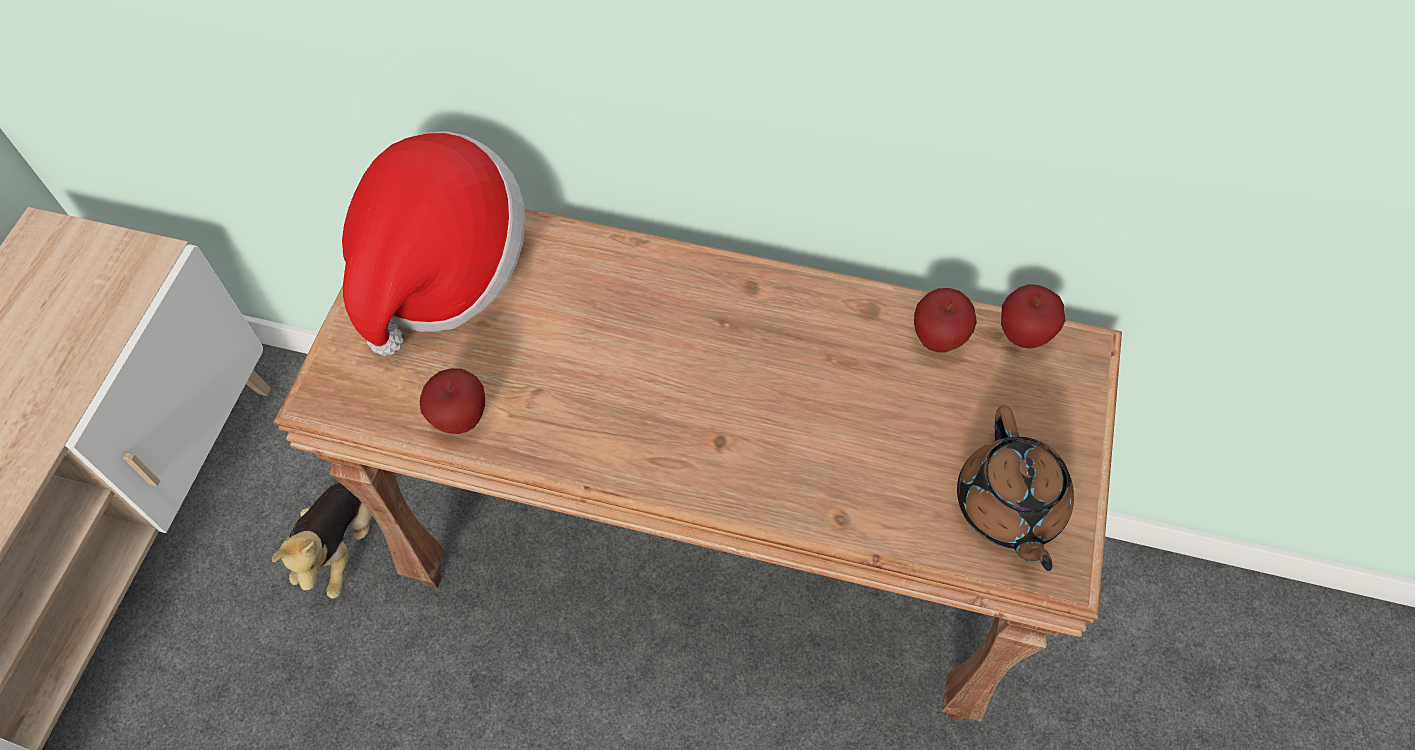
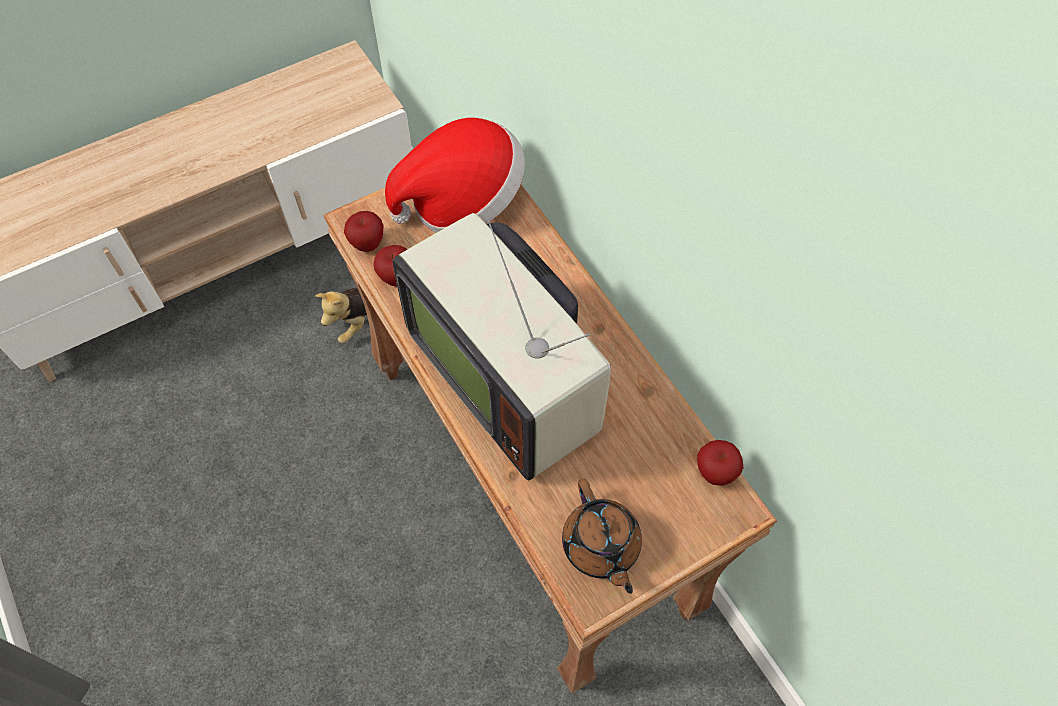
camera: 45 degrees right, 0 degrees up
apple [914,288,977,352] -> apple moved to [344,211,384,252]
brown teapot [957,406,1074,571] -> brown teapot turned 60 degrees counterclockwise [562,479,642,594]
none -> television [392,213,611,480]

